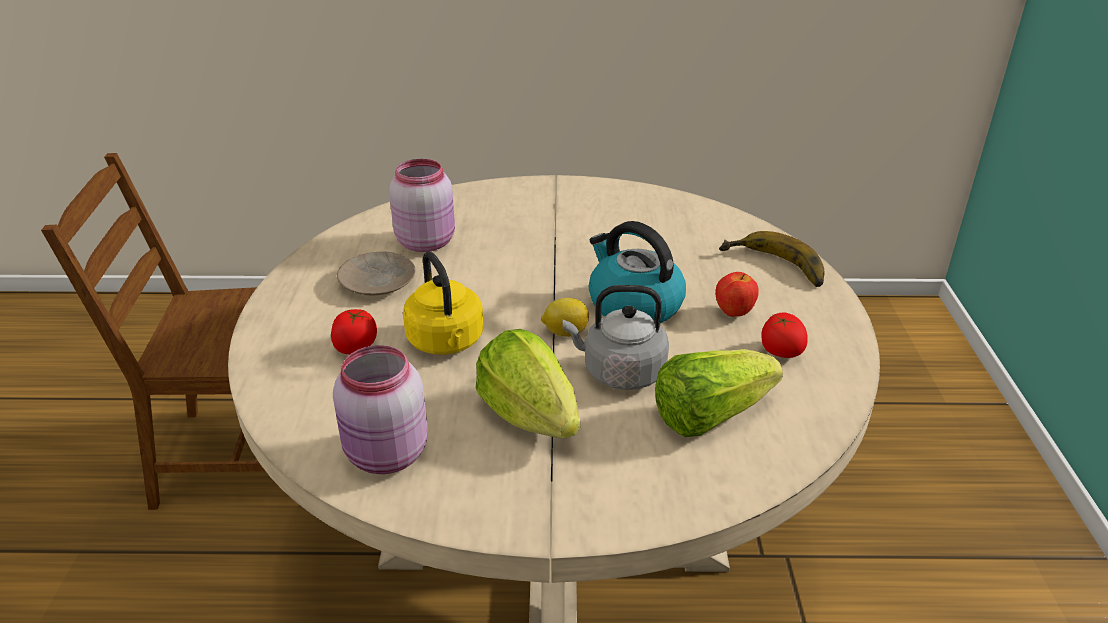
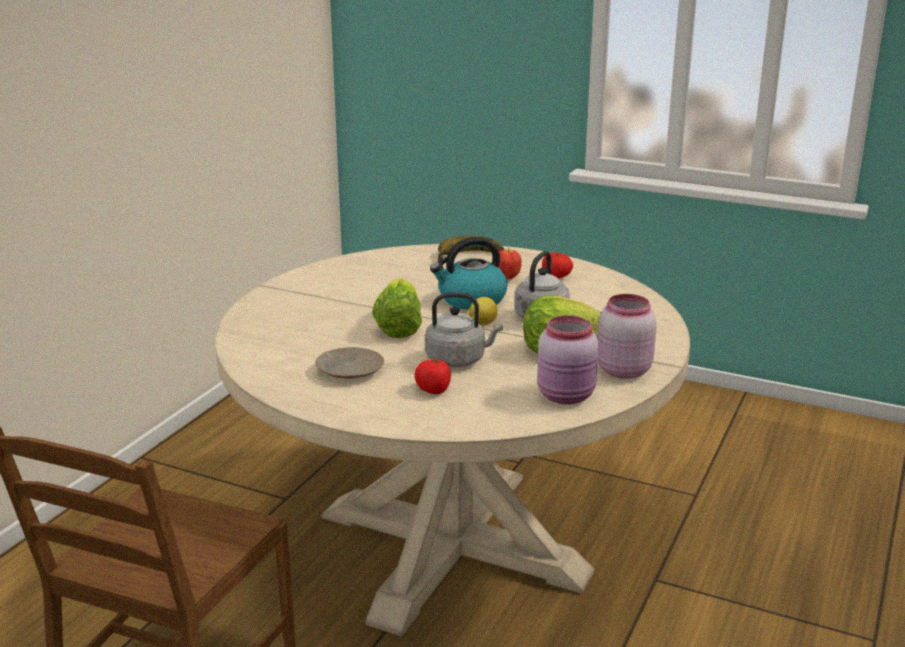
camera: 65 degrees left, 10 degrees down
pink jar [389,159,455,252] -> pink jar moved to [598,294,657,379]
yellow kettle [403,251,483,355] -> grey kettle [425,293,503,367]
lettuce [655,349,783,437] -> lettuce moved to [372,278,422,338]

